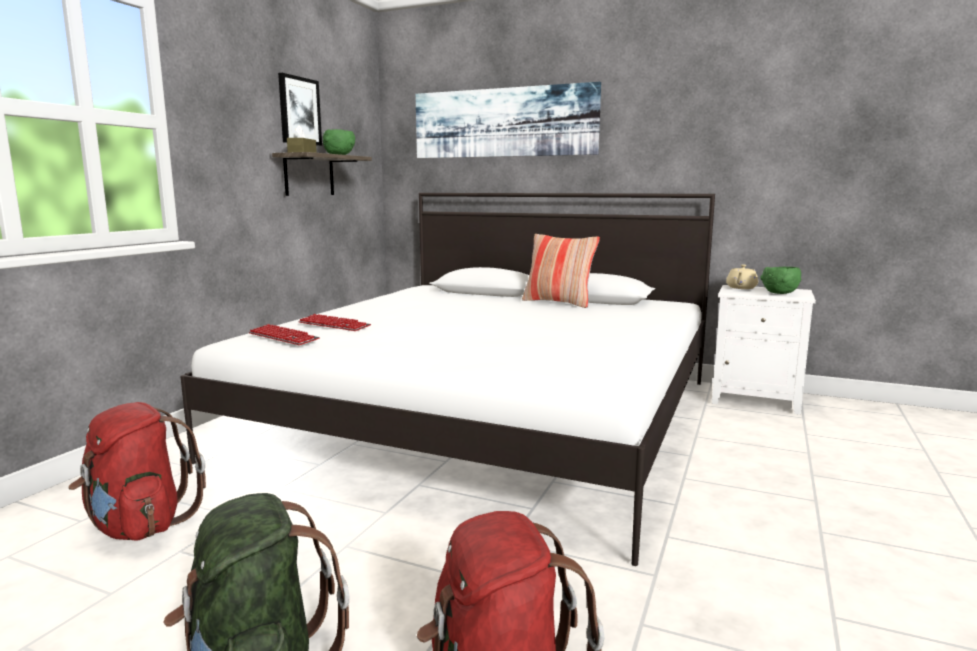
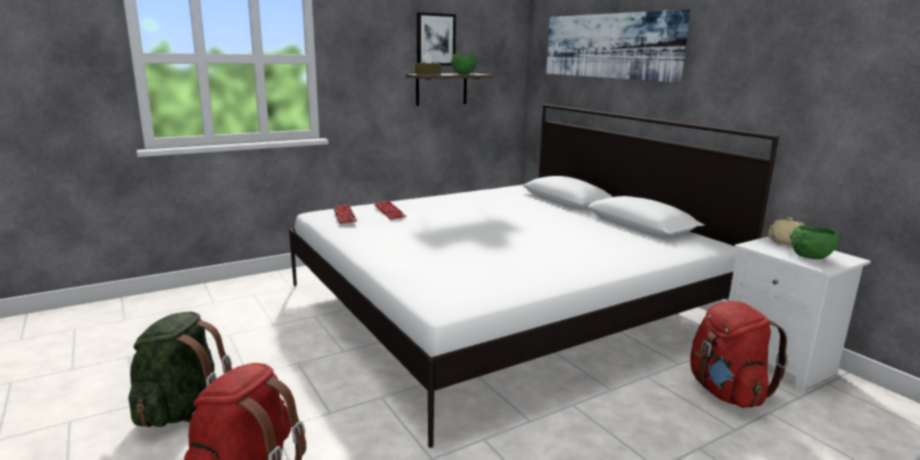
camera: 35 degrees right, 5 degrees up
red backpack [69,402,206,541] -> red backpack moved to [690,301,789,408]
pillow [522,234,600,308] -> none

